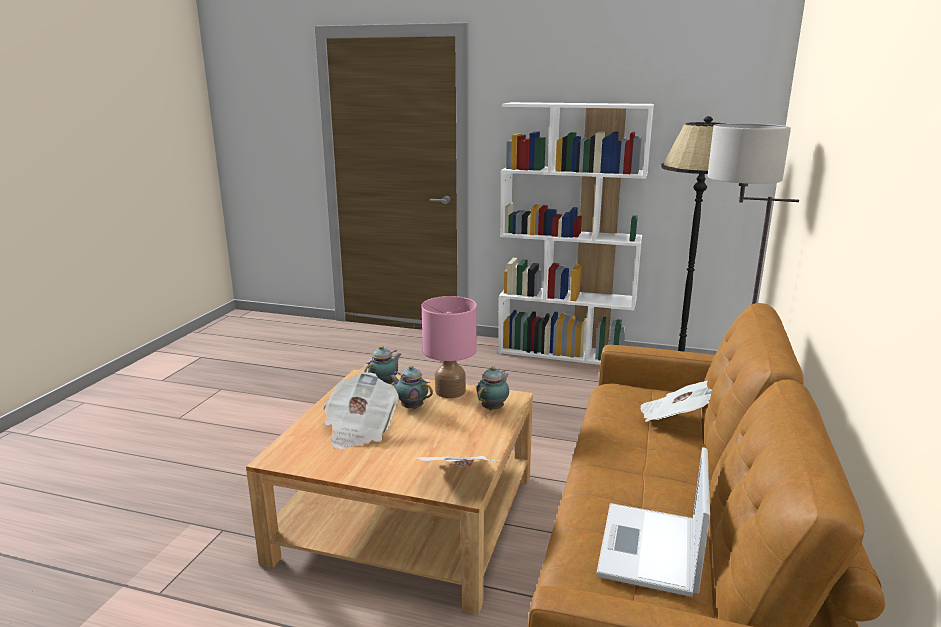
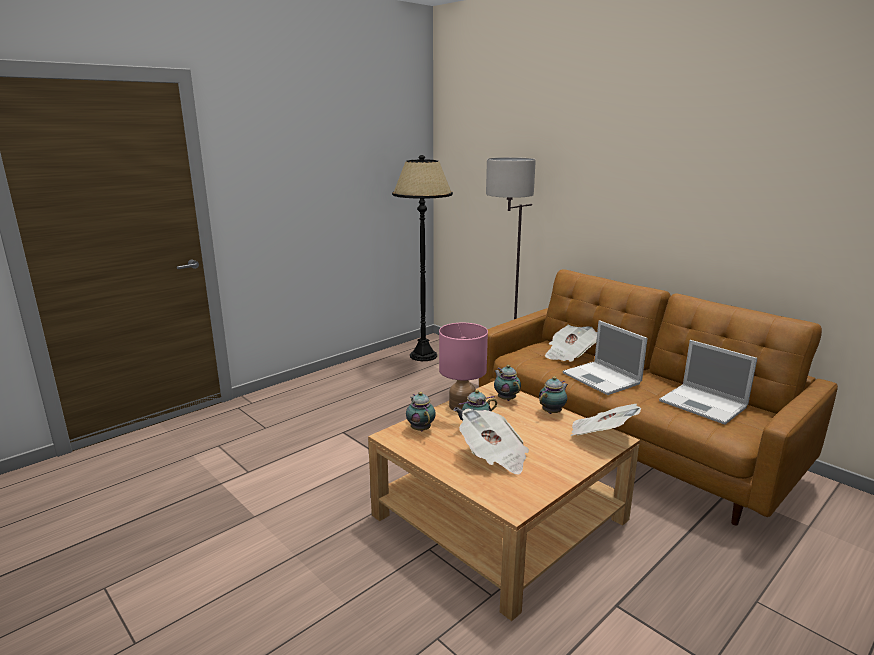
camera: 60 degrees left, 0 degrees up
white bookcase [498,102,654,365] -> none
none -> teapot [539,376,568,414]
none -> laptop [563,320,648,395]

